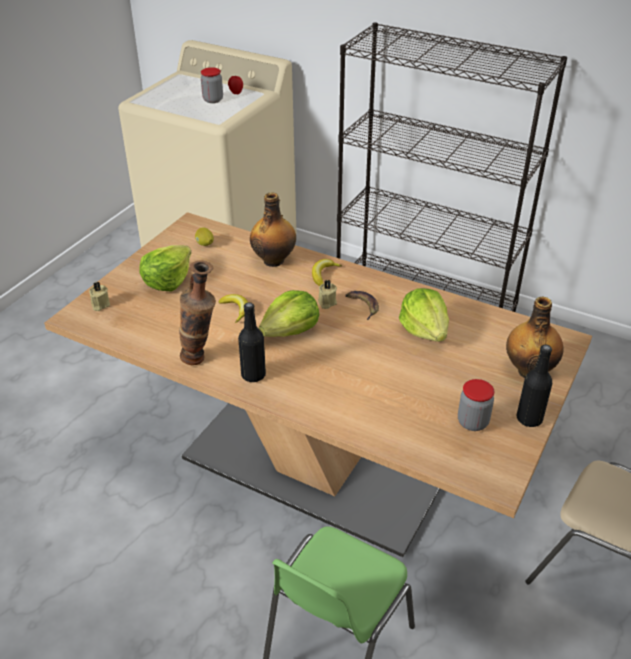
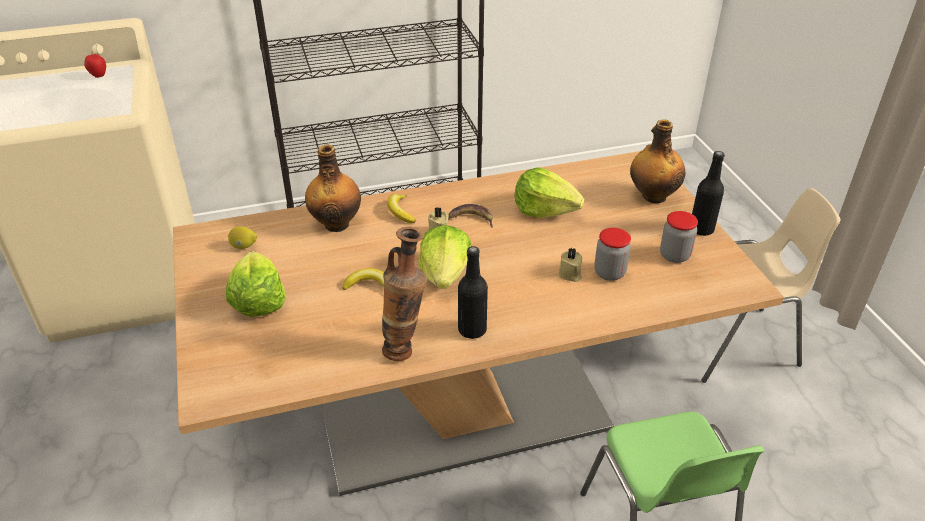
camera: 45 degrees left, 0 degrees up
beige candle [89,282,110,311] -> beige candle moved to [558,248,582,282]
jar [201,67,223,103] -> jar moved to [594,228,631,281]

